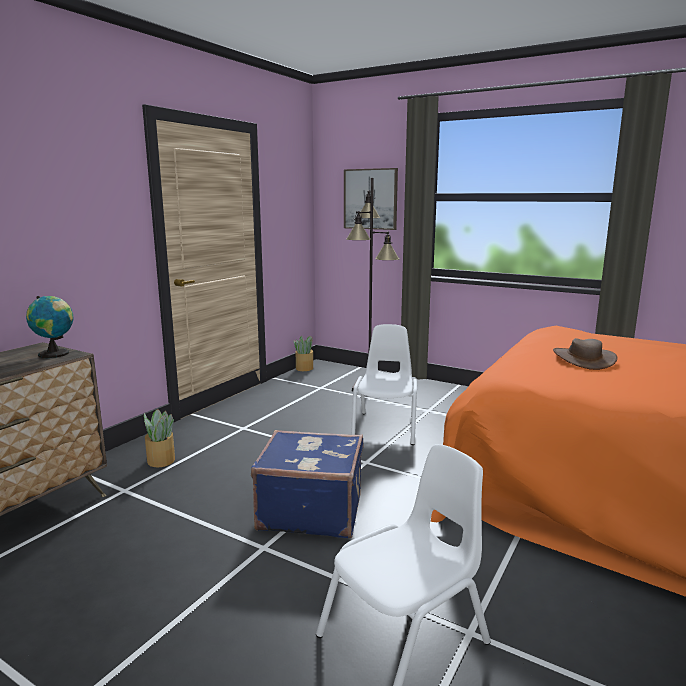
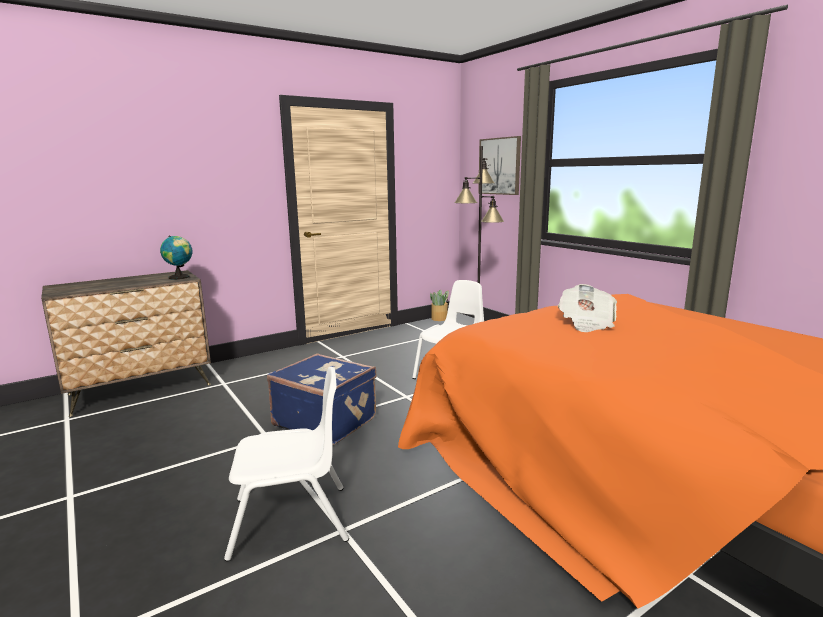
camera: 25 degrees right, 0 degrees up
potted plant [144,409,175,467] -> none
brown hat [553,338,617,370] -> newspaper [558,284,617,332]

